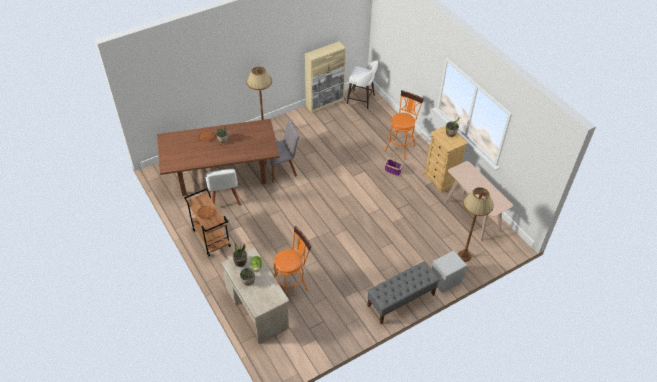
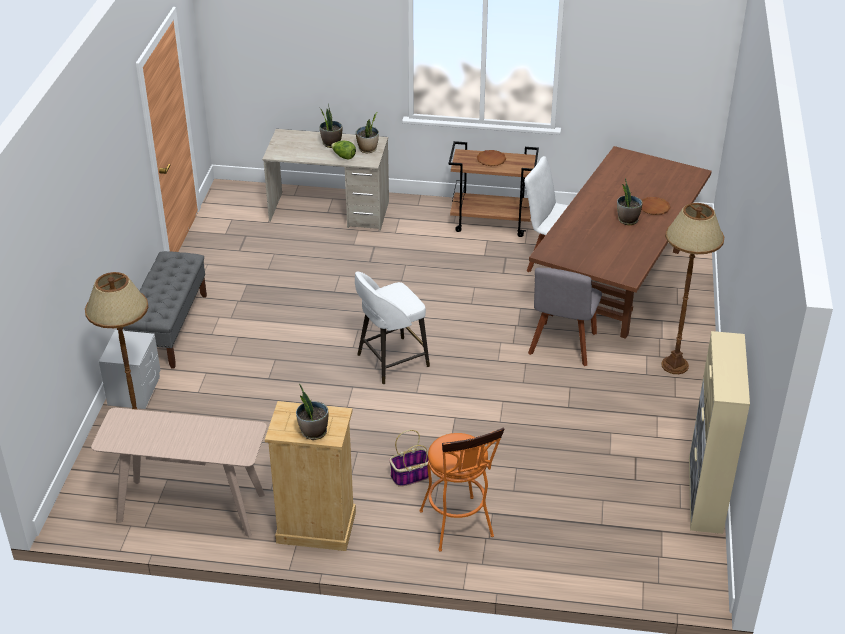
camera: 130 degrees right, 10 degrees down
orange stool [274,226,311,294] -> none
white stool [346,60,378,109] -> white stool moved to [355,272,430,384]

